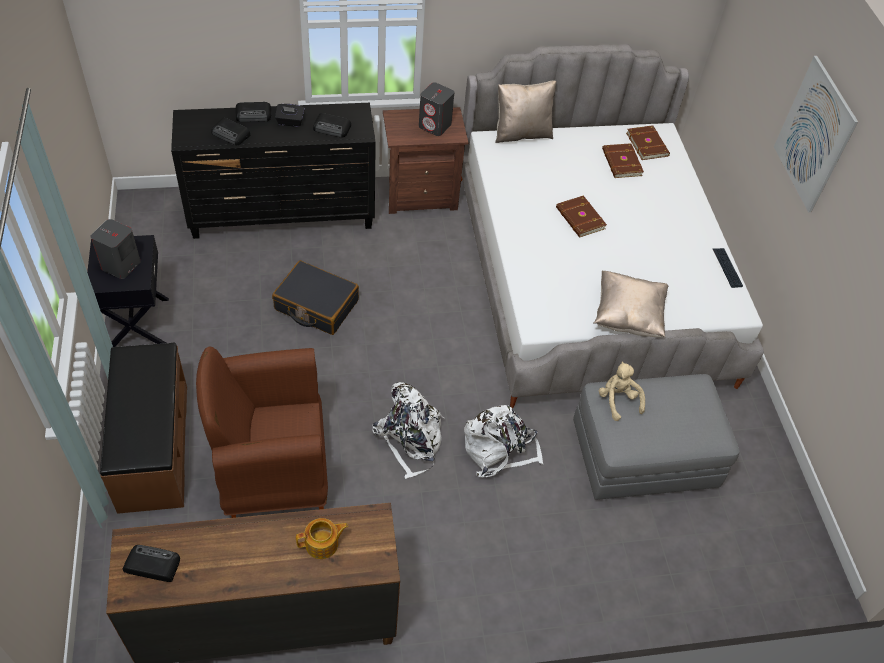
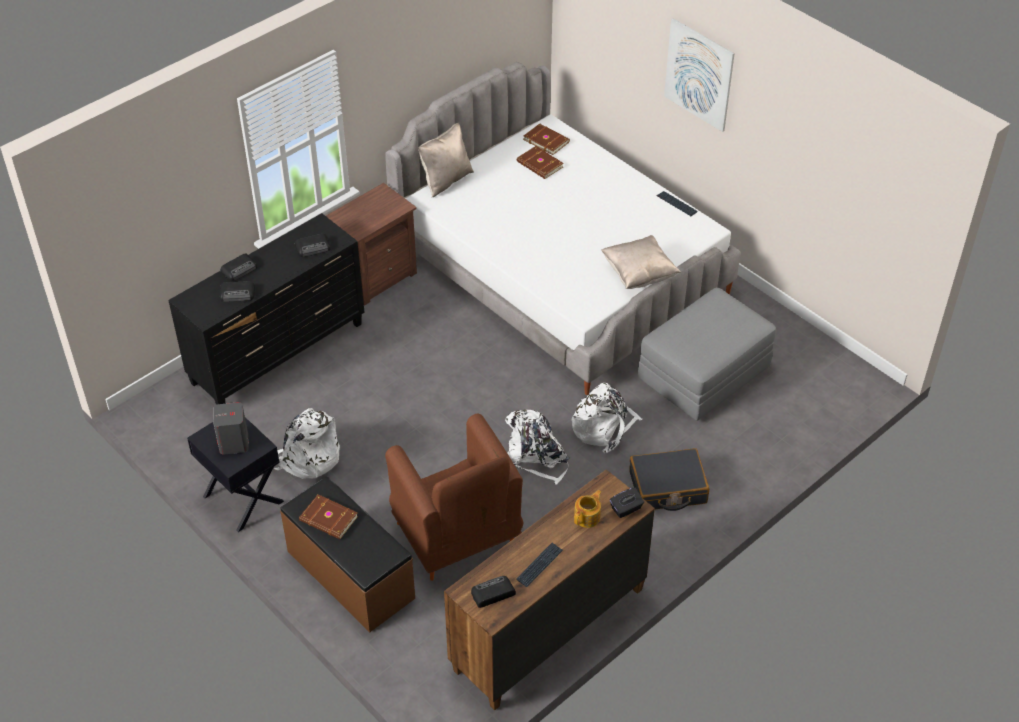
camera: 30 degrees left, 5 degrees down
brown armchair [196,346,328,518] -> brown armchair turned 75 degrees counterclockwise [385,414,524,581]
black suitcase [272,260,359,335] -> black suitcase moved to [629,448,709,511]
black tissue box [275,104,305,127] -> black tissue box moved to [610,488,644,518]
grey speaker [419,82,454,136] -> none
brown book [556,195,607,238] -> brown book moved to [299,494,358,539]
beige plush toy [599,361,645,421] -> none
none -> white backpack [273,408,340,479]
none -> keyboard [516,543,563,587]

